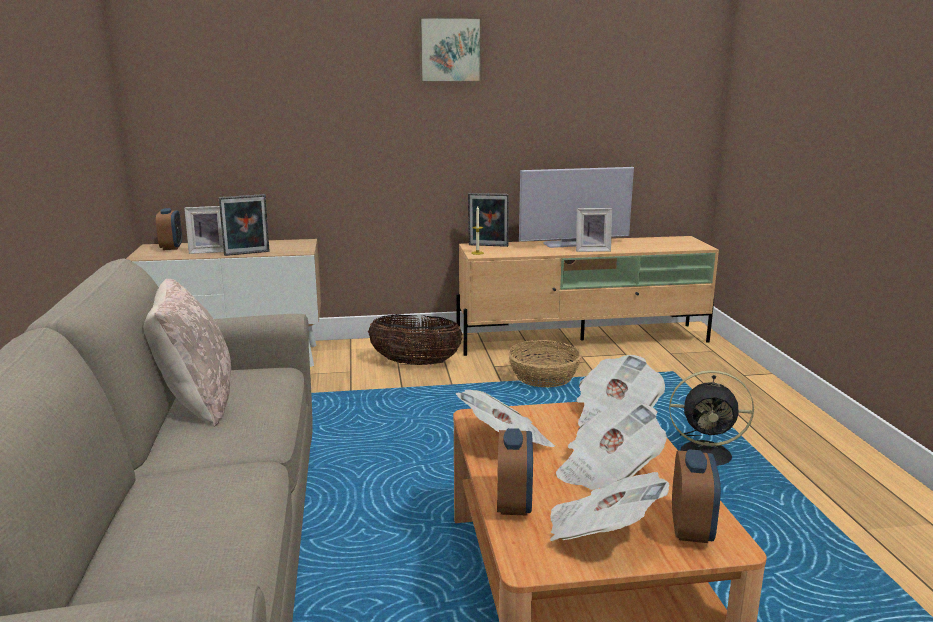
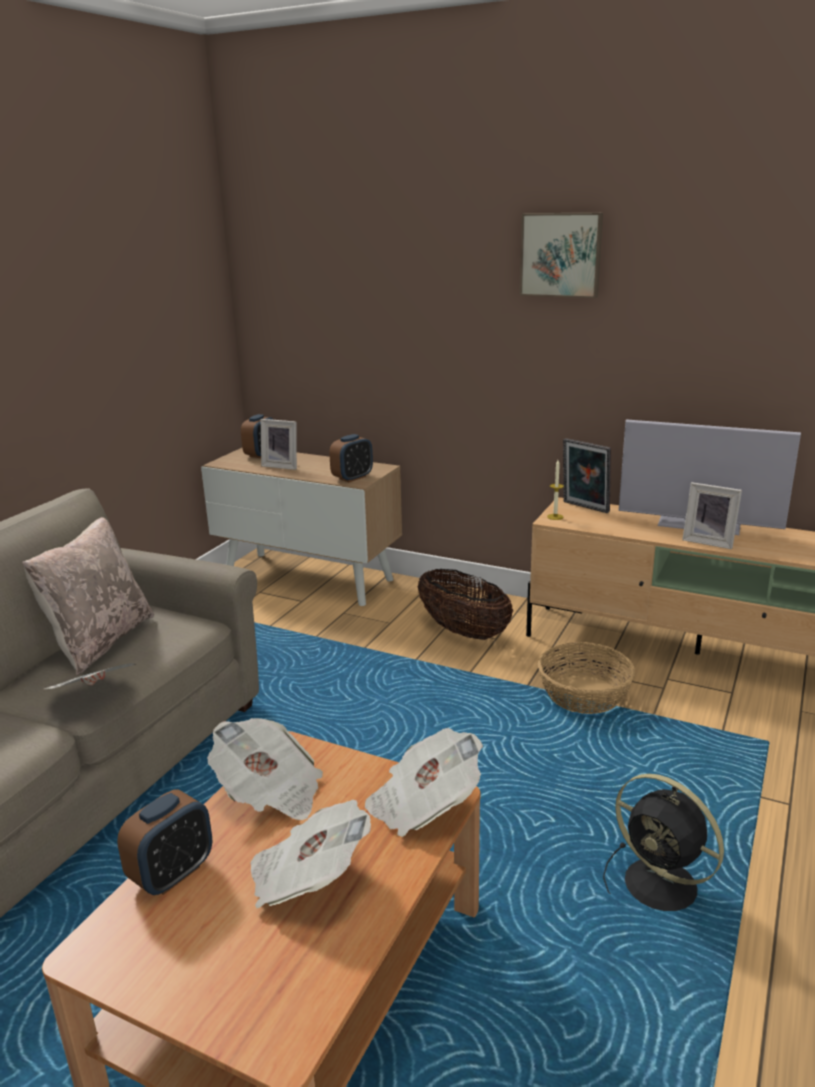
camera: 35 degrees right, 5 degrees up
picture frame [219,194,270,256] -> none
newspaper [550,472,669,541] -> newspaper moved to [44,663,136,690]
alarm clock [672,449,721,543] -> alarm clock moved to [329,434,373,482]

